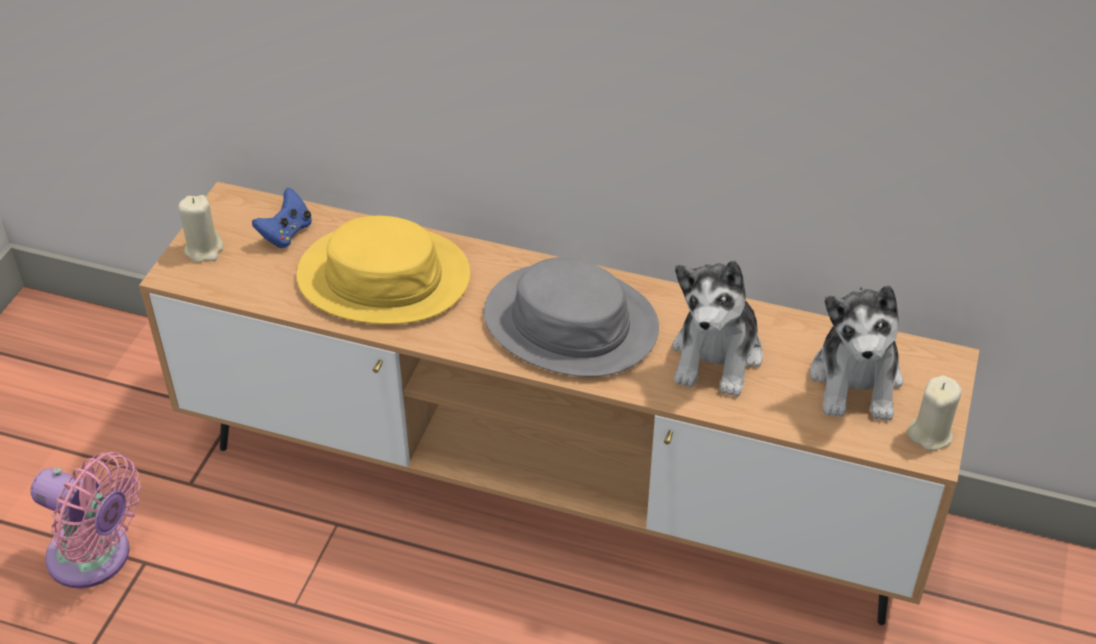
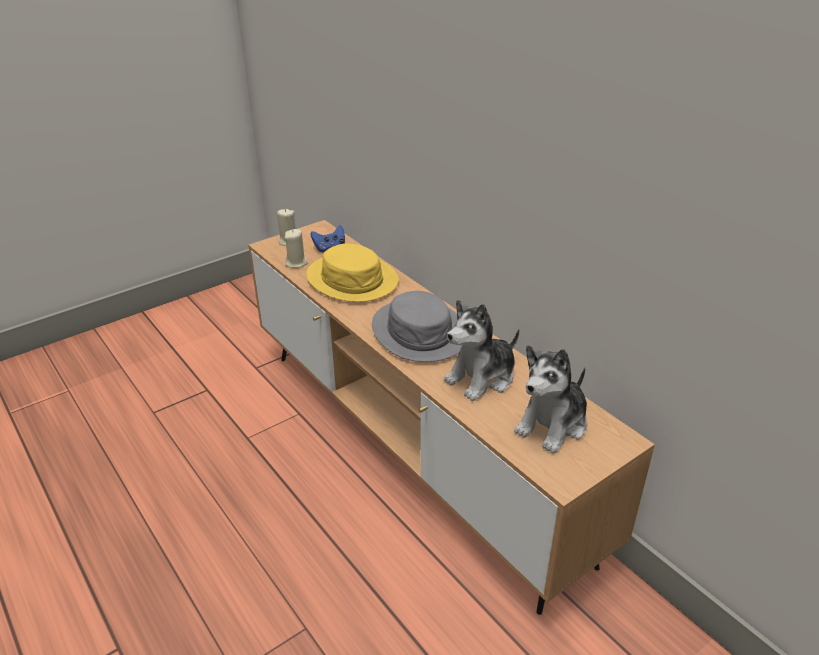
camera: 35 degrees right, 10 degrees down
pink fan [30,452,141,588] -> none
beige candle [907,375,962,451] -> beige candle moved to [285,229,308,268]

